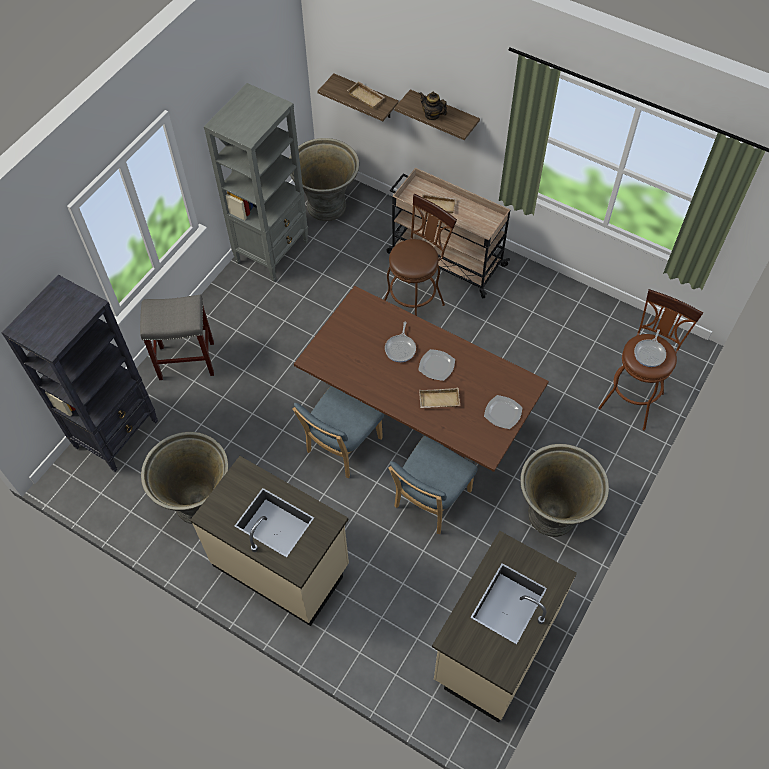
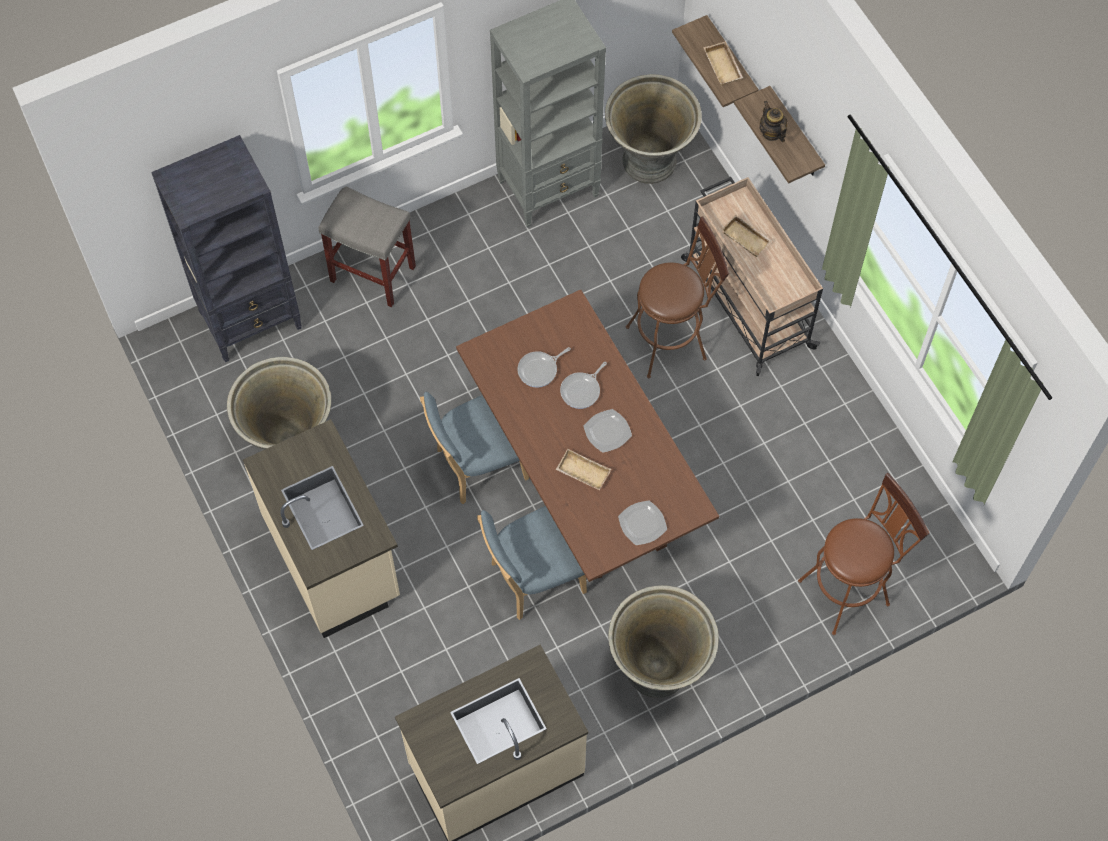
camera: 30 degrees right, 5 degrees up
frying pan [634,329,666,367] -> frying pan moved to [517,347,571,388]

